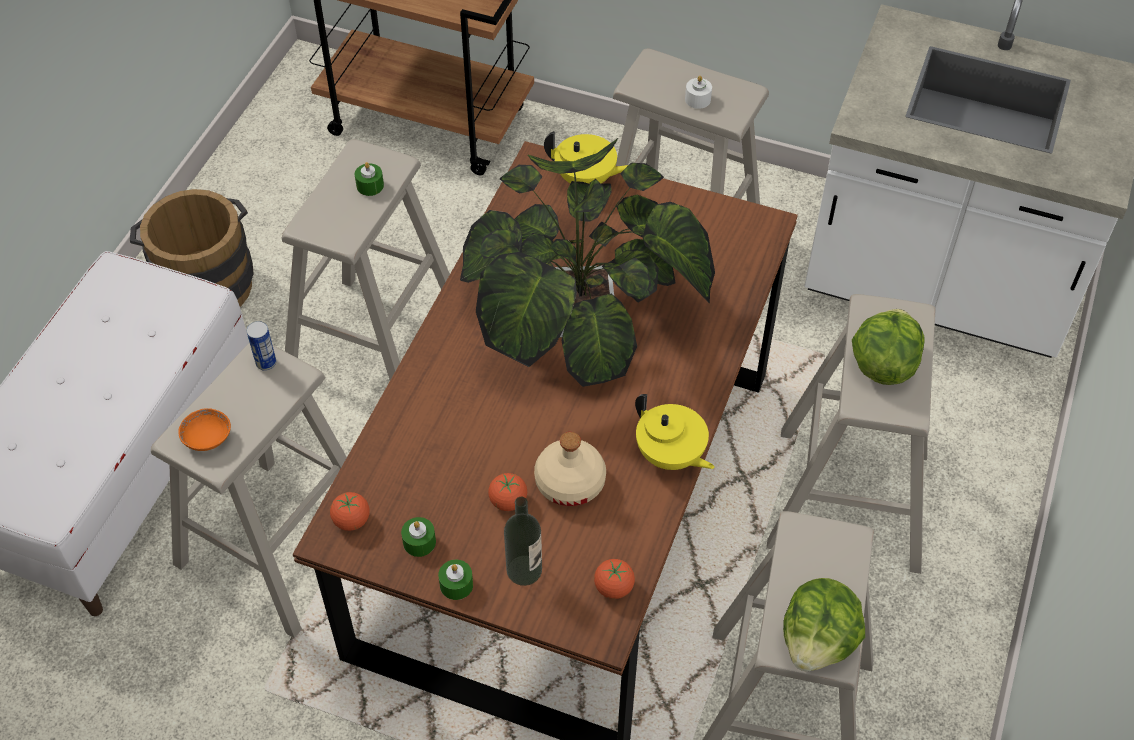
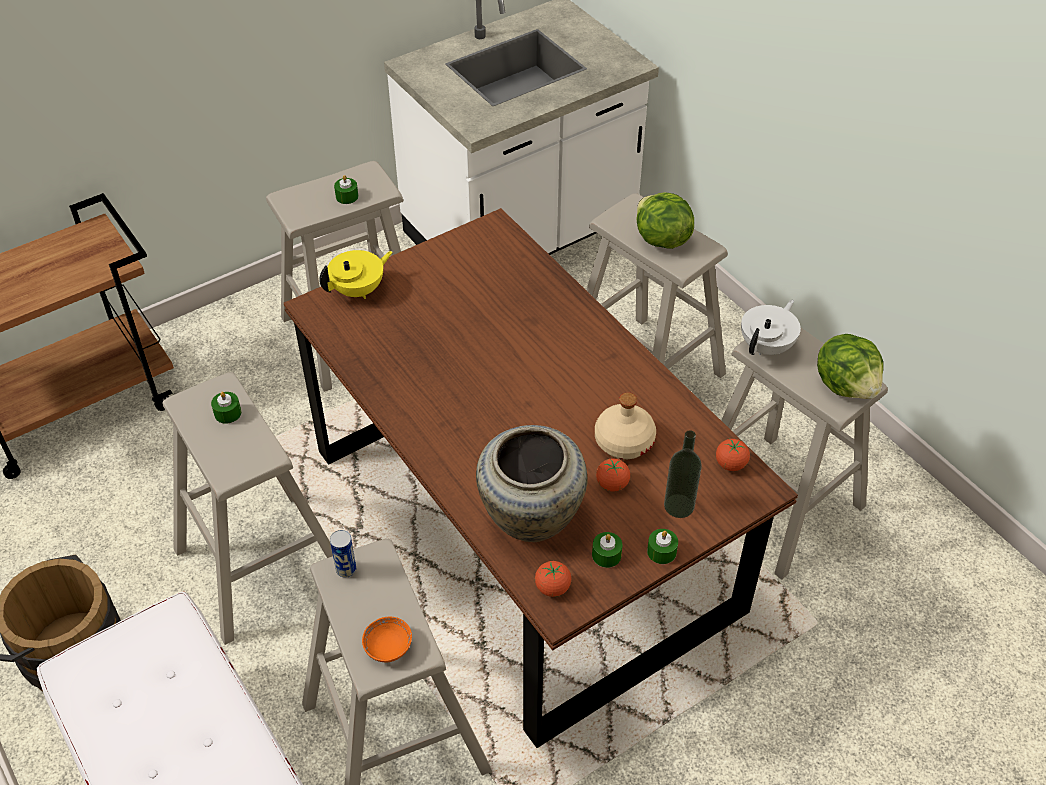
camera: 55 degrees left, 5 degrees down
potted plant [460,138,715,387] -> none
yellow teapot [635,394,715,470] -> none
white candle [685,76,712,109] -> green candle [334,175,358,204]
none -> beige vase [476,425,587,542]
none -> white teapot [741,300,801,355]

